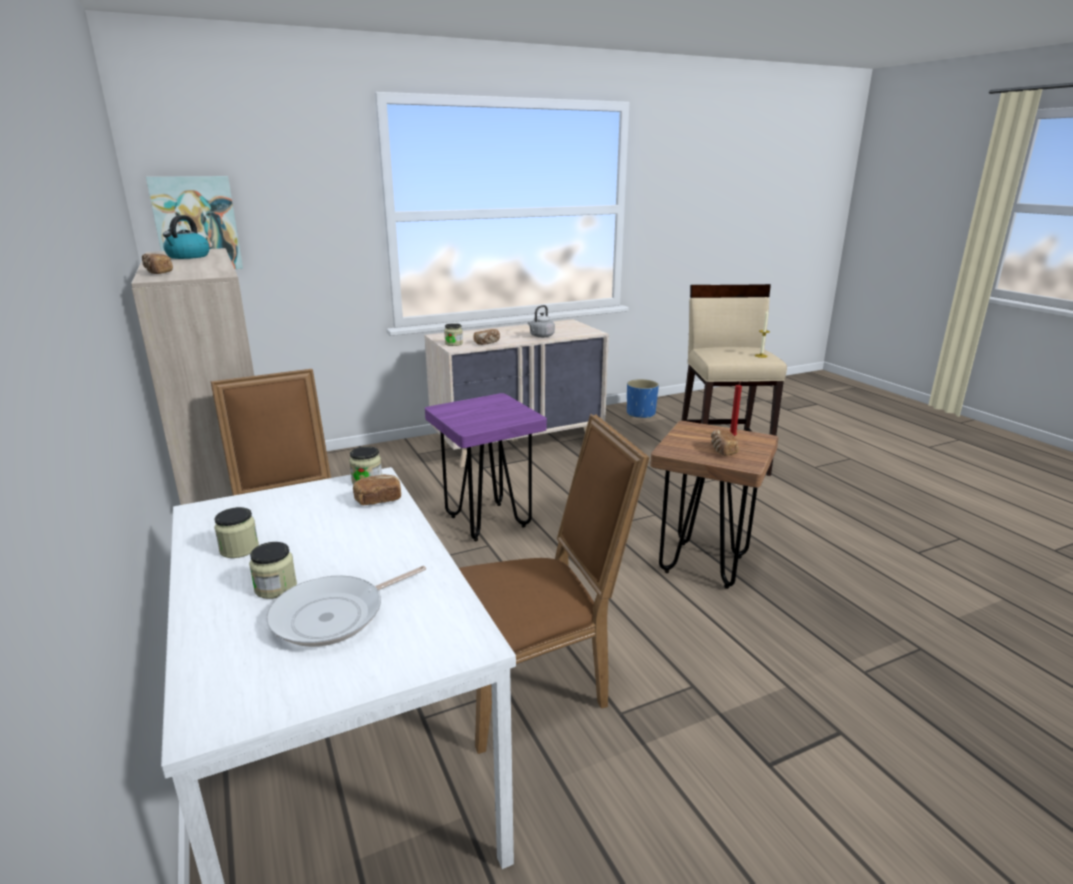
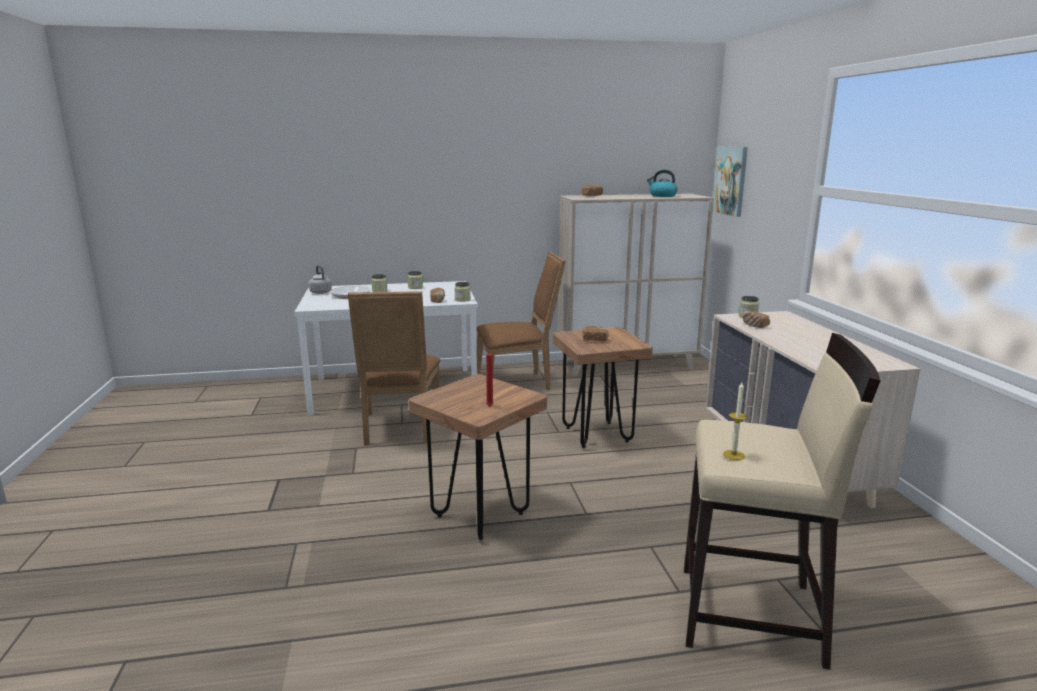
camera: 105 degrees right, 5 degrees down
purple stool [425,393,547,541] -> brown stool [552,327,653,448]
grey kettle [527,305,555,338] -> grey kettle moved to [308,265,332,294]
blue planter [627,379,659,418] -> none
bread [711,430,739,456] -> bread moved to [582,326,609,341]

